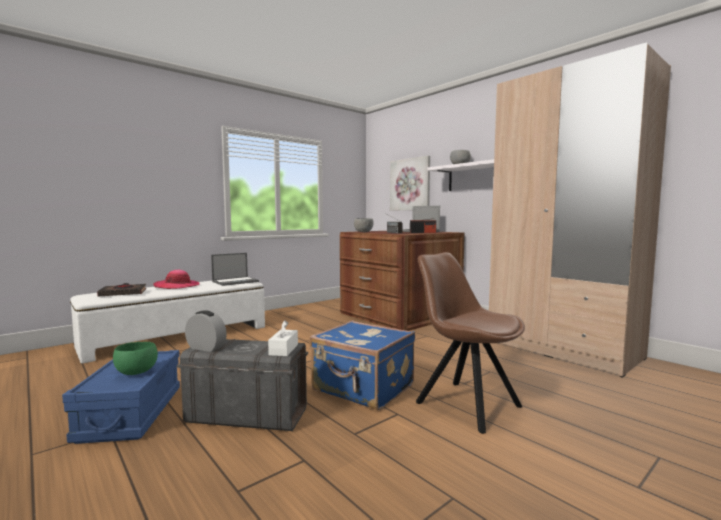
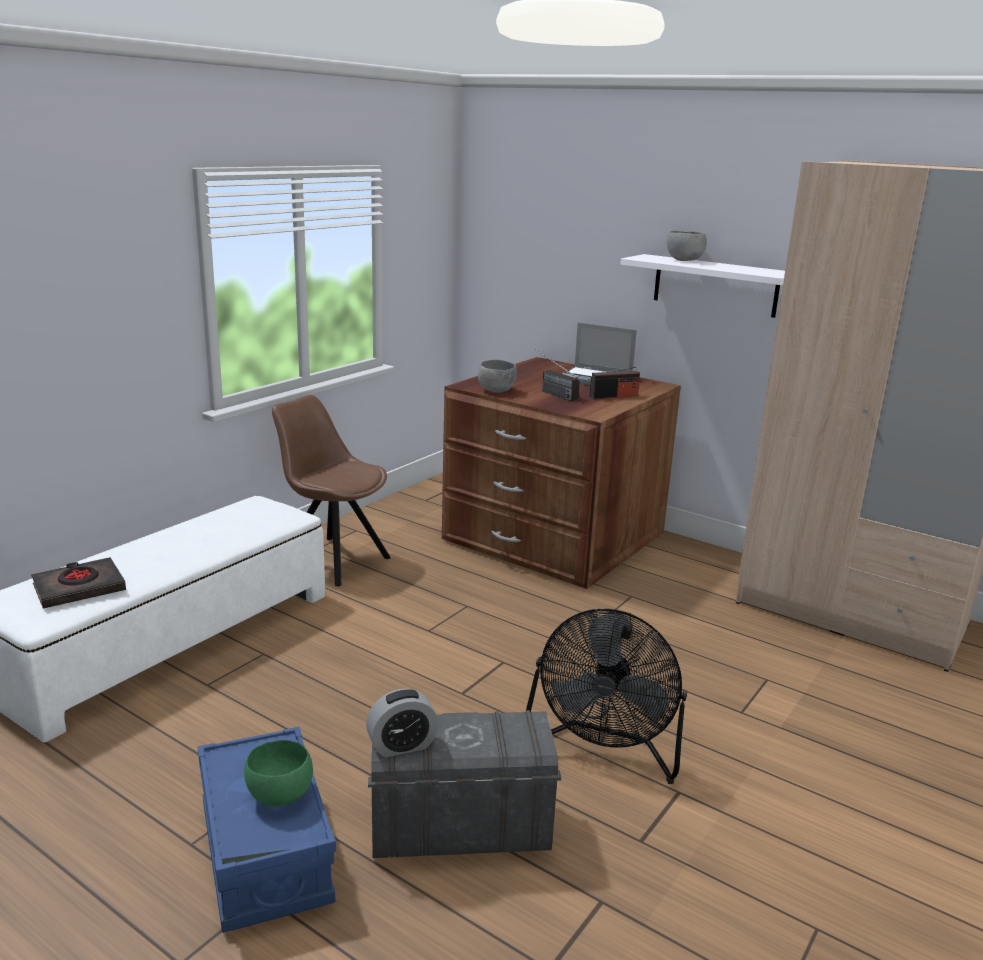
camera: 15 degrees left, 15 degrees up
hat [153,270,200,289] -> none
alarm clock [185,310,227,352] -> alarm clock turned 150 degrees clockwise [366,688,438,758]
laptop [211,253,259,286] -> none
white tissue box [268,320,298,356] -> none
blue suitcase [309,320,415,410] -> black fan [526,608,687,784]
picture [390,156,430,211] -> none
brown chair [416,252,525,434] -> brown chair moved to [272,395,390,586]

